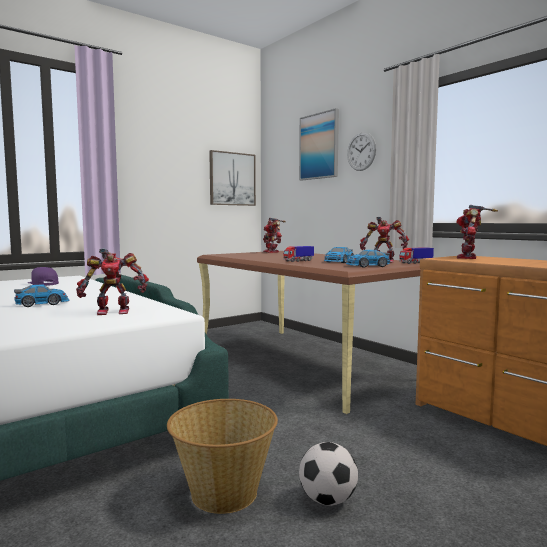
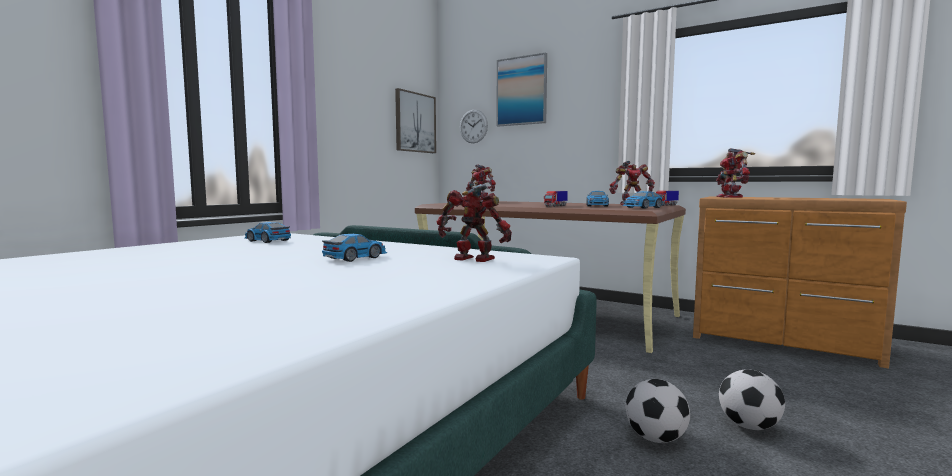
camera: 20 degrees left, 0 degrees up
purple cap [28,267,59,286] -> toy car [245,222,291,243]
toy robot [76,248,149,315] -> toy robot turned 120 degrees counterclockwise [437,184,512,262]
basket [167,399,278,514] -> football [626,379,690,443]
wall clock [347,132,376,171] -> wall clock moved to [460,110,488,143]

